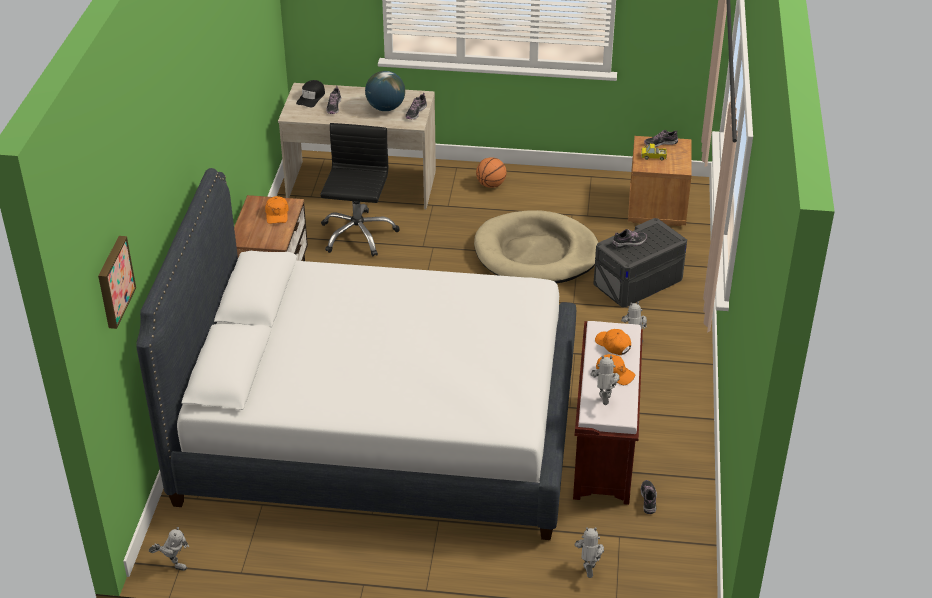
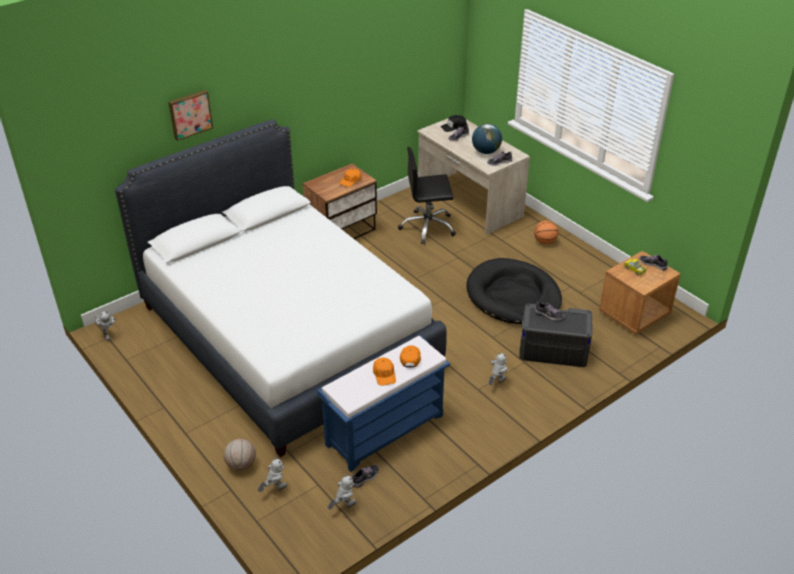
camera: 45 degrees right, 0 degrees up
picture [98,236,136,329] -> picture moved to [168,90,213,141]
black office chair [320,123,400,257] -> black office chair turned 150 degrees counterclockwise [398,147,456,244]
beige dog bed [474,210,598,284] -> black dog bed [467,258,562,324]
brown bench [573,321,643,505] -> blue bench [317,335,450,472]
toy robot [590,356,620,405] -> toy robot moved to [328,474,356,510]
none -> basketball [224,439,256,471]

